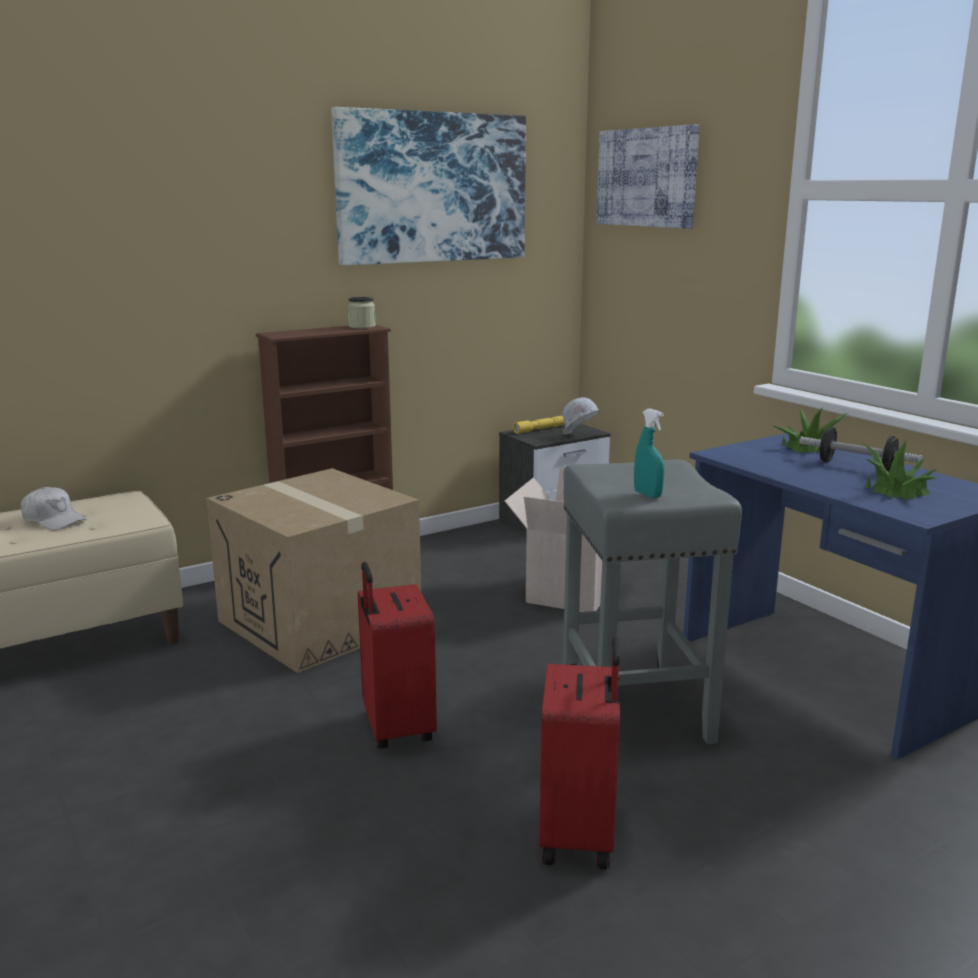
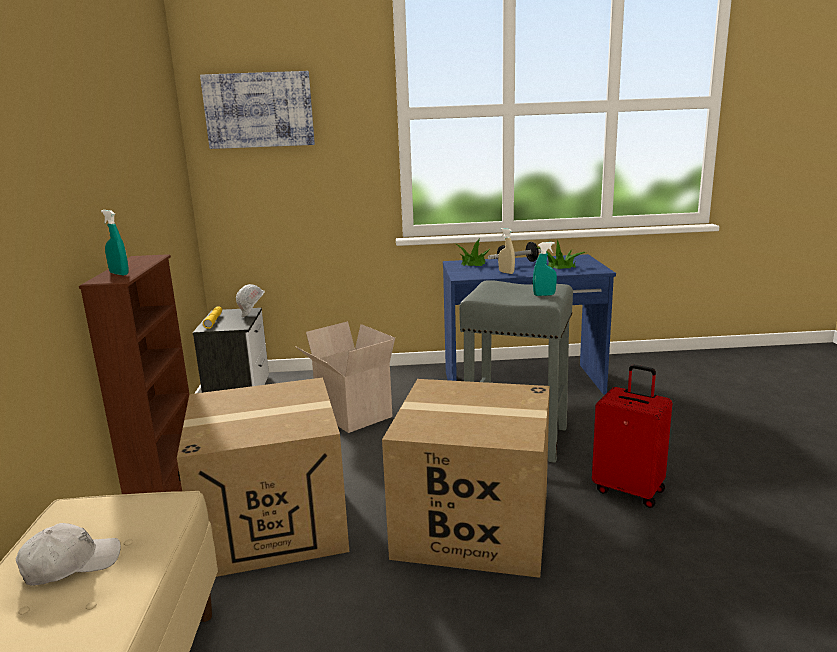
camera: 60 degrees left, 0 degrees up
picture [331,107,526,266] -> none
jar [348,297,376,329] -> none
red suitcase [358,562,437,749] -> cardboard box [382,379,550,578]
none -> turquoise spray bottle [101,210,129,275]
none -> beige spray bottle [498,228,515,274]

